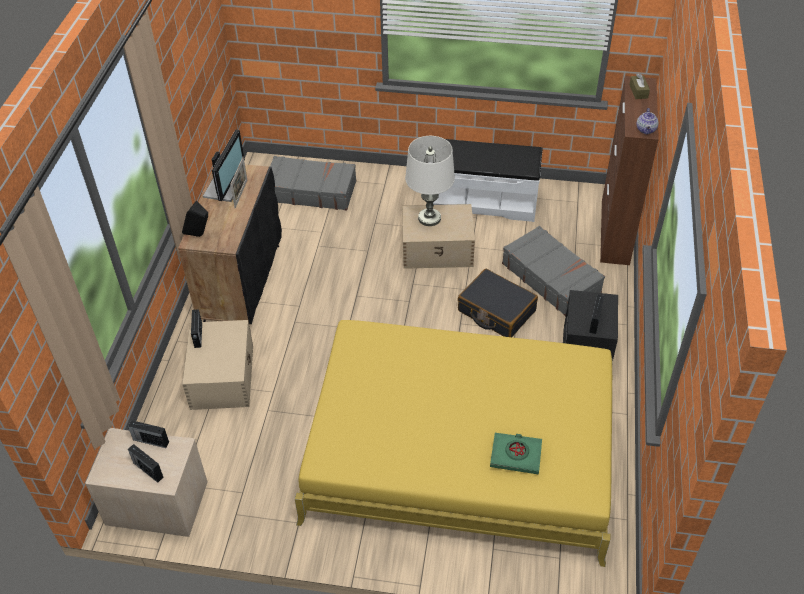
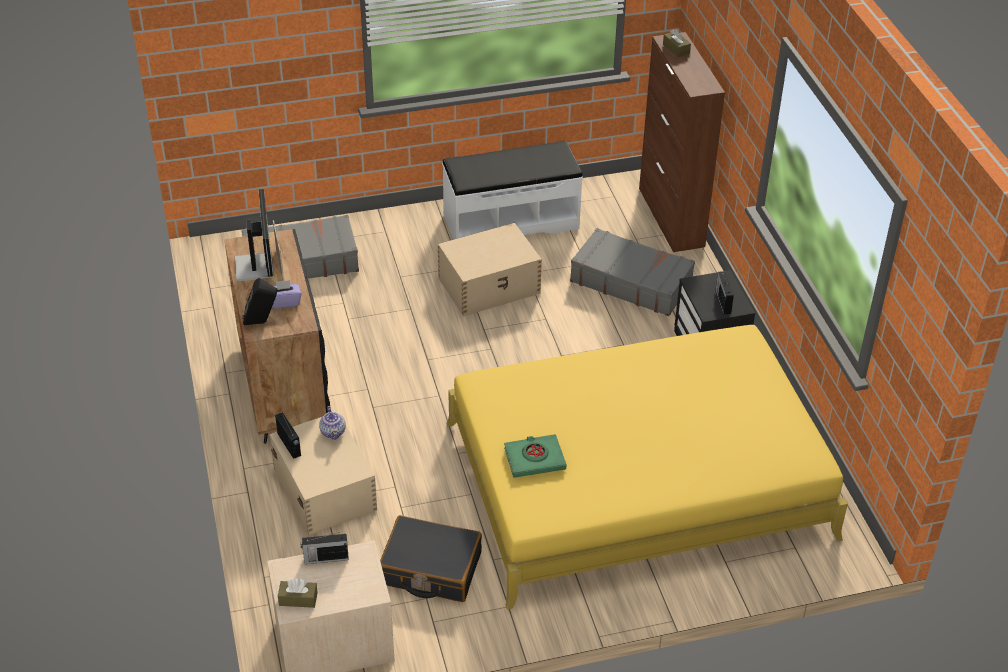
camera: 25 degrees left, 5 degrees down
radio [128,444,164,483] -> none
white table lamp [405,136,455,226] -> none
black suitcase [458,269,538,337] -> black suitcase moved to [380,515,482,602]
green book [490,433,542,474] -> green book moved to [504,434,566,478]
teapot [636,108,659,135] -> teapot moved to [319,406,346,440]
none -> purple tissue box [272,280,301,309]
none -> brown tissue box [278,578,318,608]

